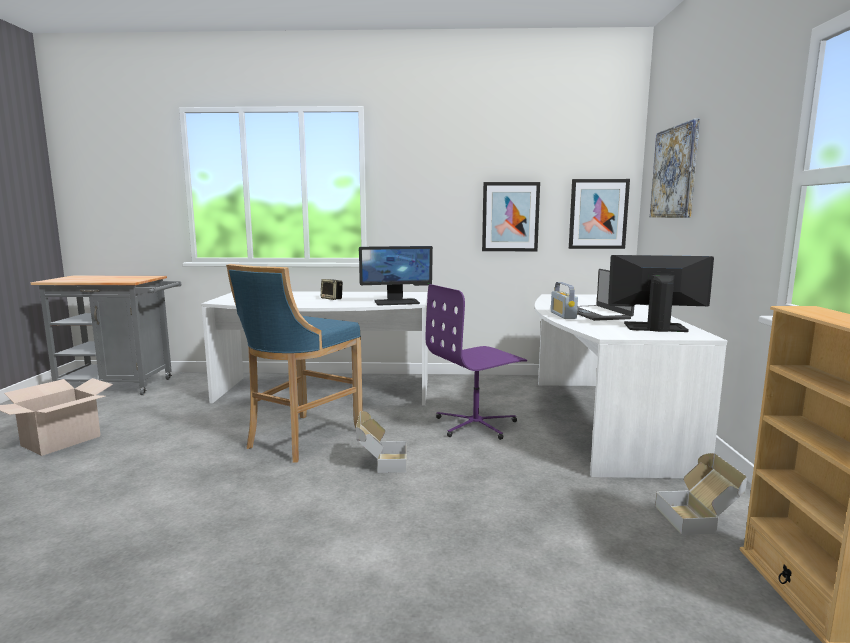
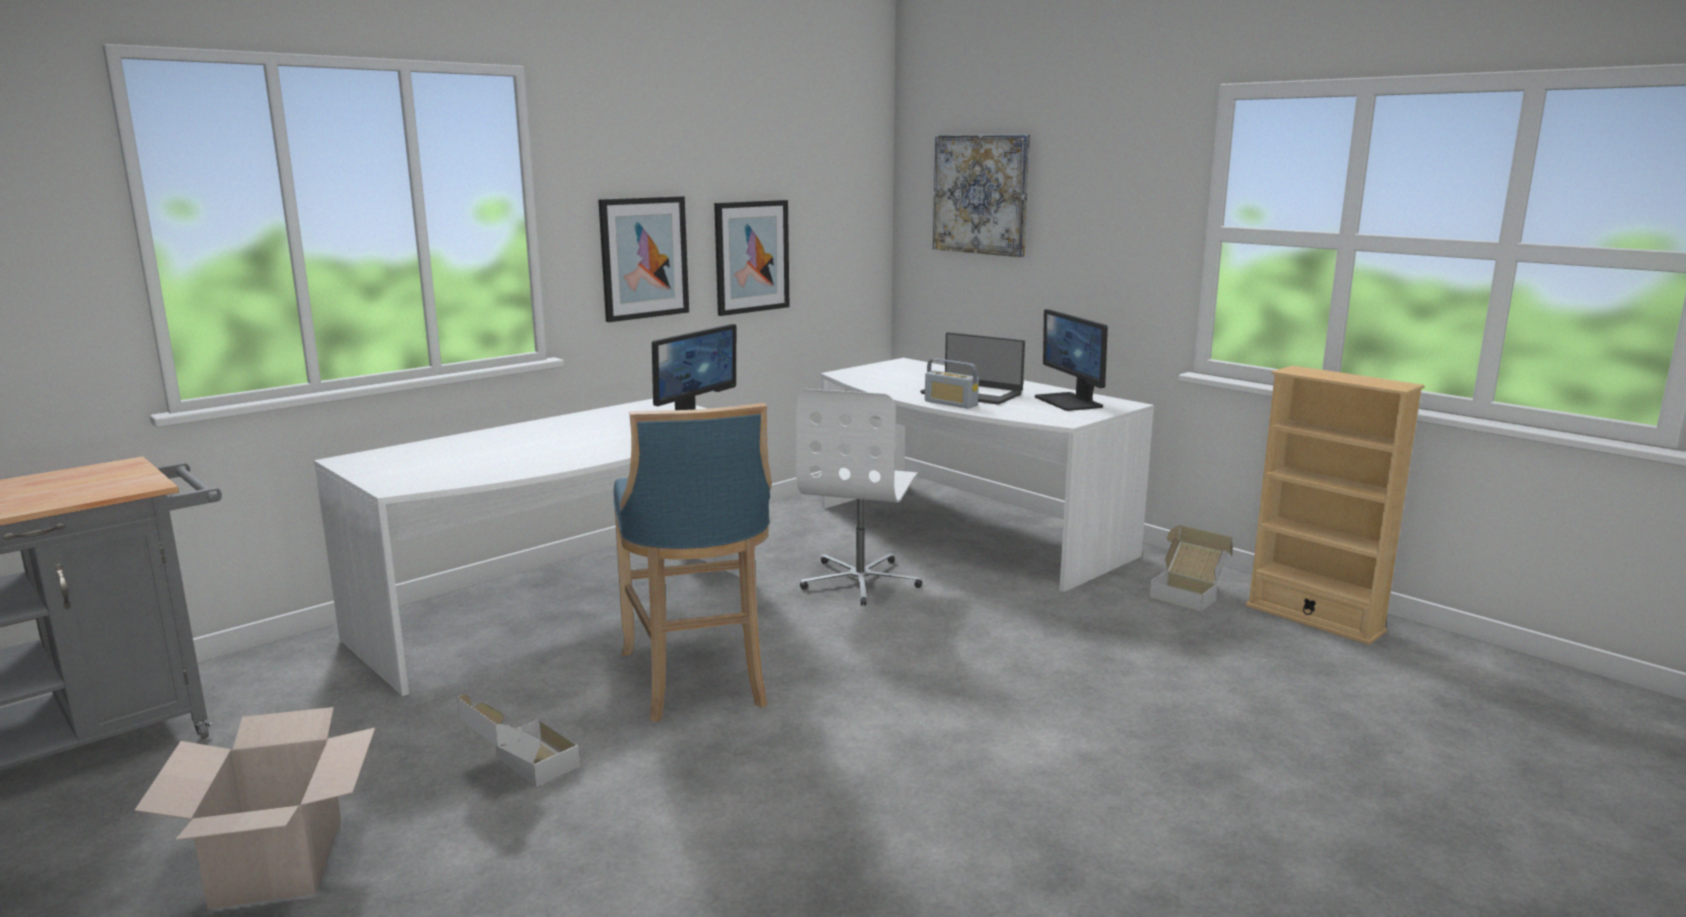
camera: 45 degrees left, 5 degrees up
speaker [321,279,343,300] -> none
cardboard box [356,411,407,473] -> cardboard box moved to [457,695,580,787]
purple office chair [426,284,527,440] -> white office chair [796,389,922,605]
picture [569,179,630,249] -> picture moved to [598,196,689,322]
monitor [608,255,714,332] -> monitor turned 75 degrees counterclockwise [1035,309,1108,411]

